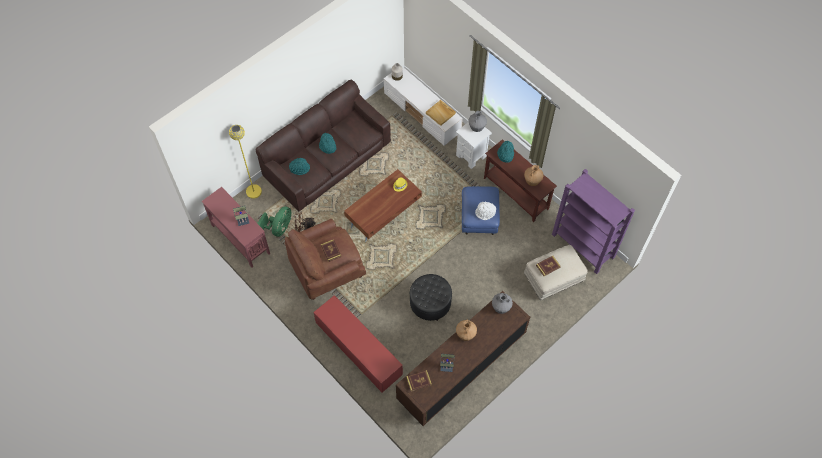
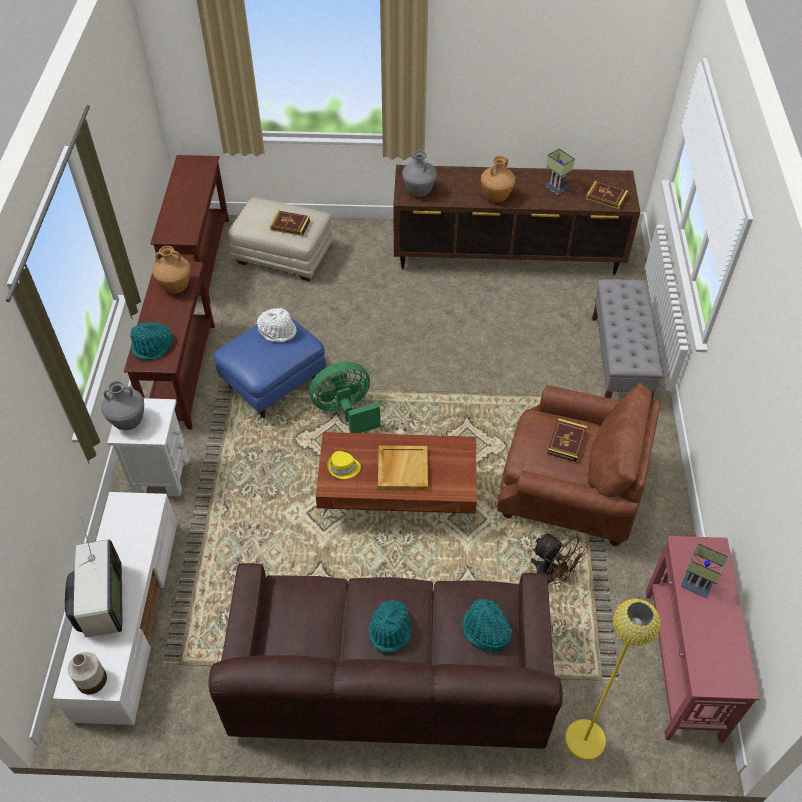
camera: 135 degrees left, 10 degrees down
green fan [257,206,291,237] -> green fan moved to [309,362,381,433]
red tv stand [313,295,403,393] -> grey bench [592,279,663,401]
black ottoman [410,274,452,321] -> none
beige tray [426,100,456,126] -> beige tray moved to [378,446,428,490]
purple bookcase [552,169,635,274] -> brown console table [150,155,229,303]
none -> television [65,517,122,637]

